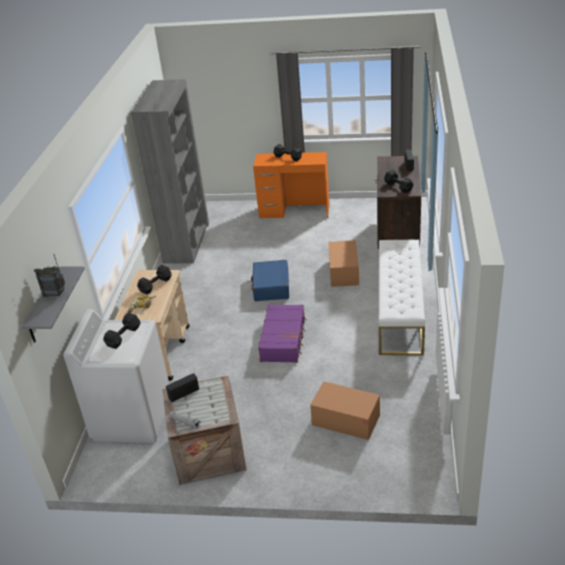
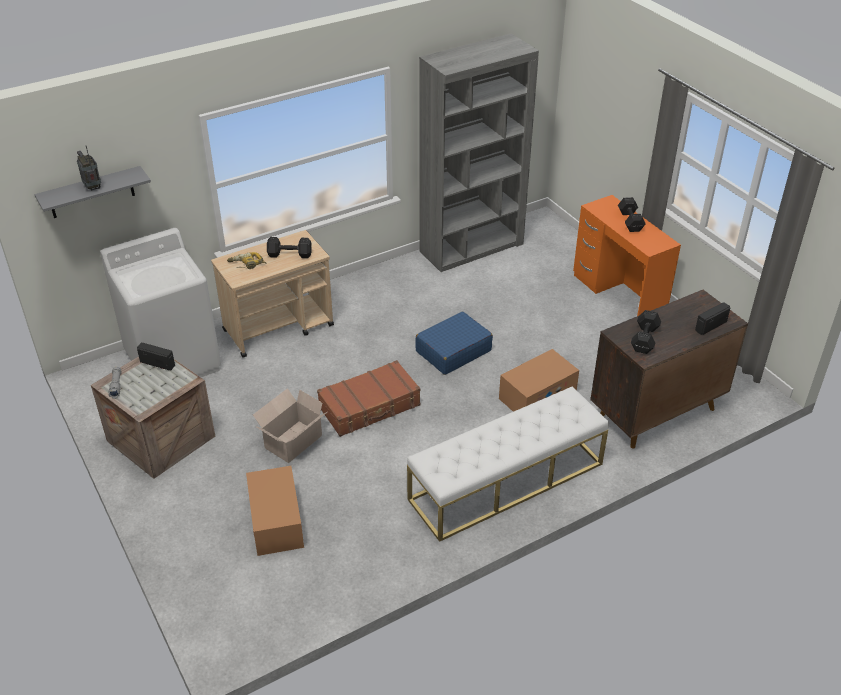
camera: 50 degrees right, 5 degrees up
black dumbbell [103,313,141,349] -> none
purple suitcase [258,304,307,363] -> brown suitcase [317,360,420,437]
none -> cardboard box [253,388,327,463]

